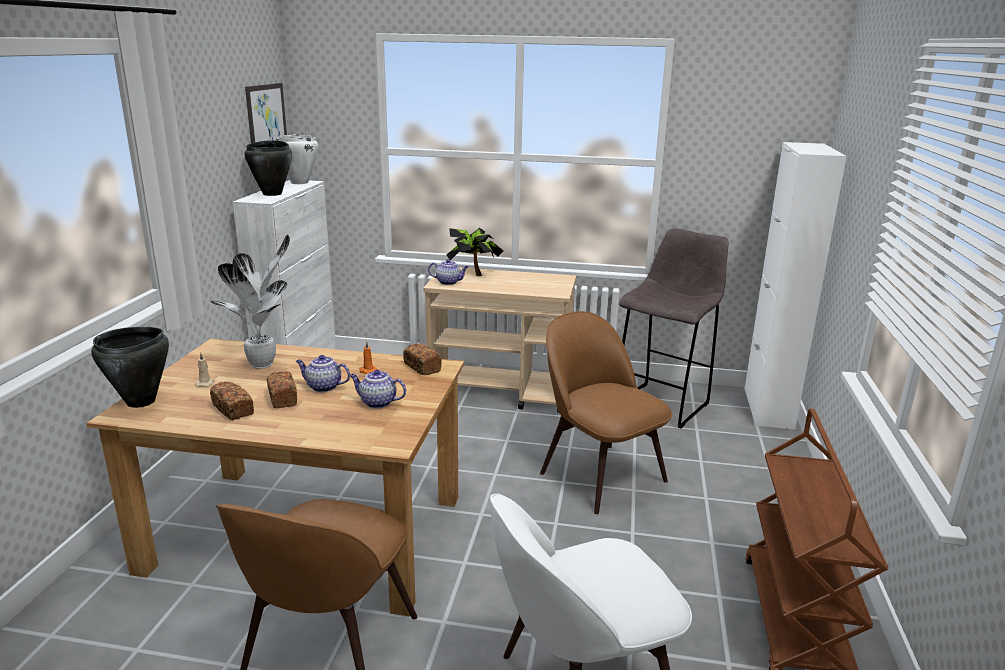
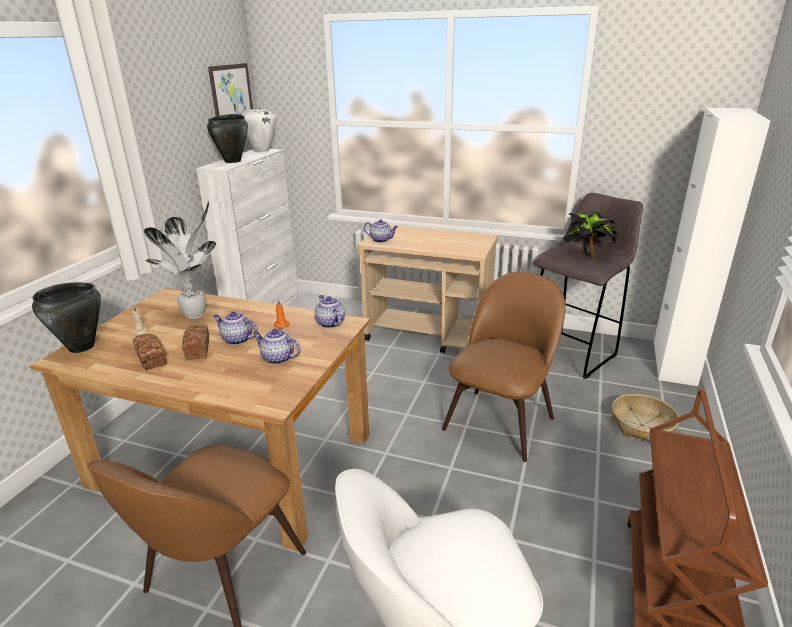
camera: 10 degrees right, 5 degrees up
bread [403,343,442,375] -> teapot [315,295,345,328]
potted plant [447,228,504,276] -> potted plant moved to [563,211,621,259]
brown chair [540,311,672,514] -> brown chair turned 60 degrees clockwise [442,272,566,462]
none -> basket [612,394,679,442]

